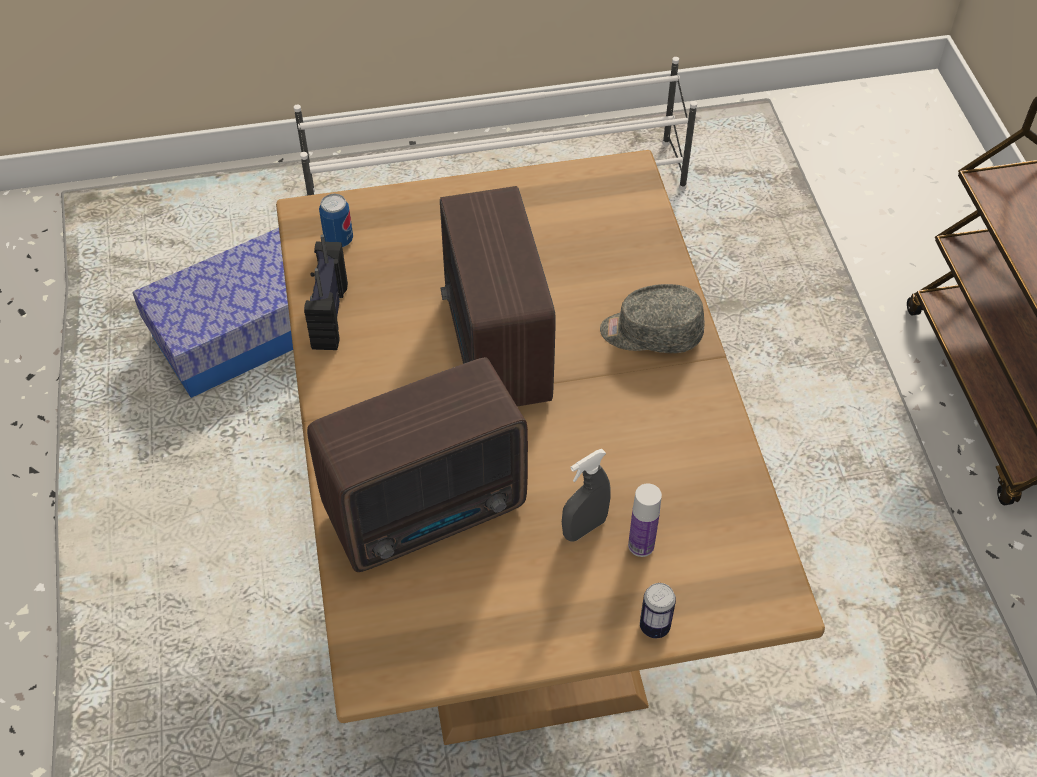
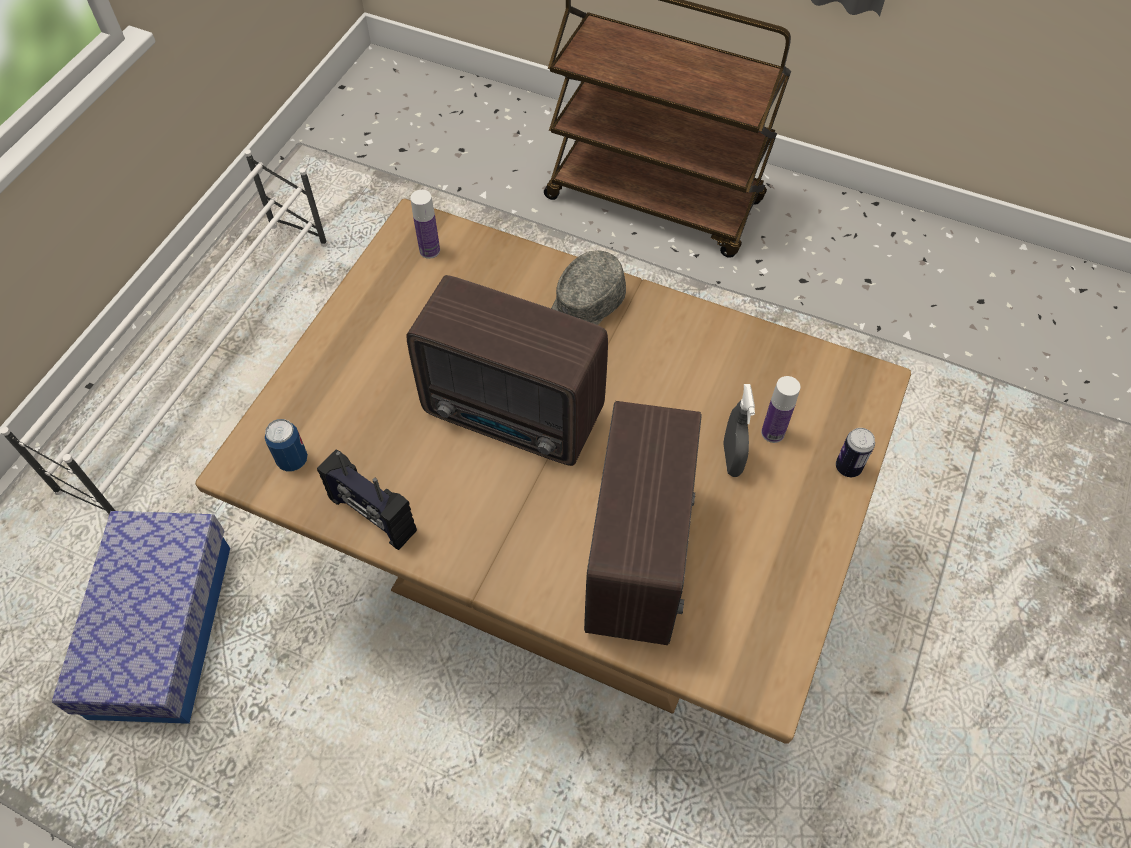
camera: 55 degrees left, 5 degrees up
none -> bottle [410,190,440,259]

